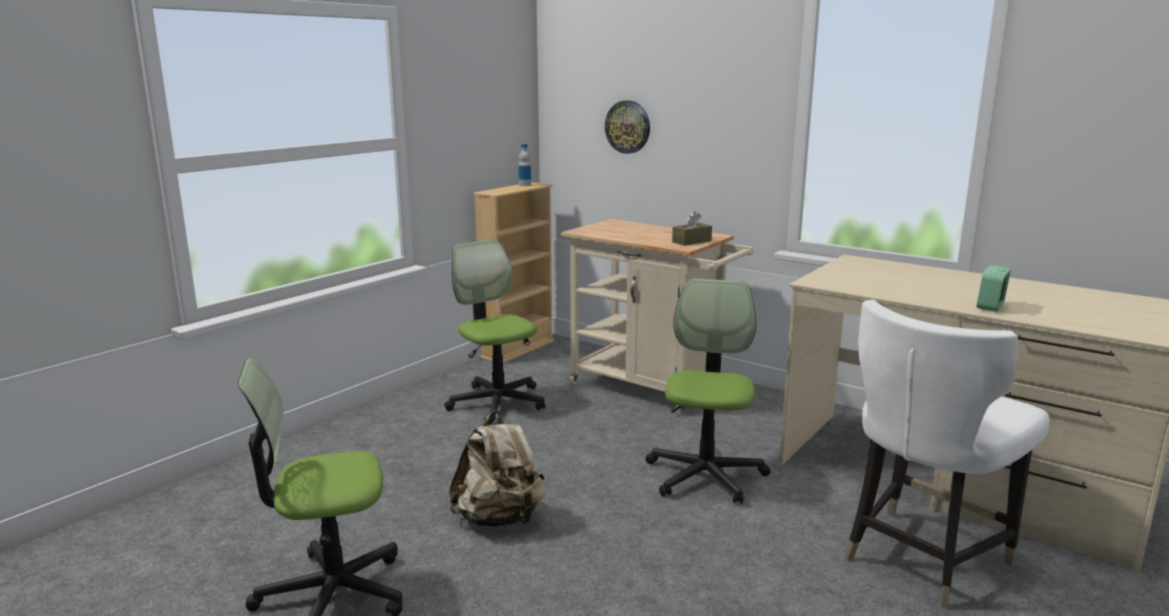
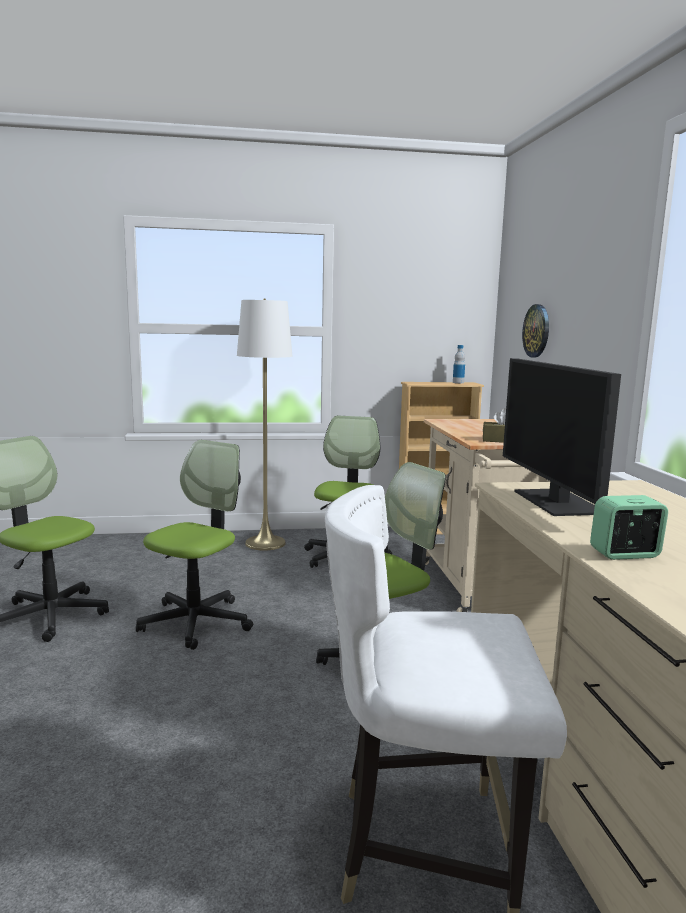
camera: 45 degrees right, 5 degrees down
beige backpack [449,410,546,527] -> office chair [136,440,253,650]
none -> white floor lamp [237,299,293,550]
none -> monitor [503,358,621,516]

